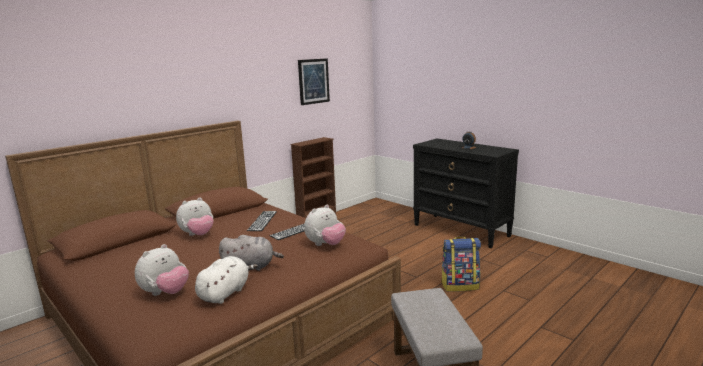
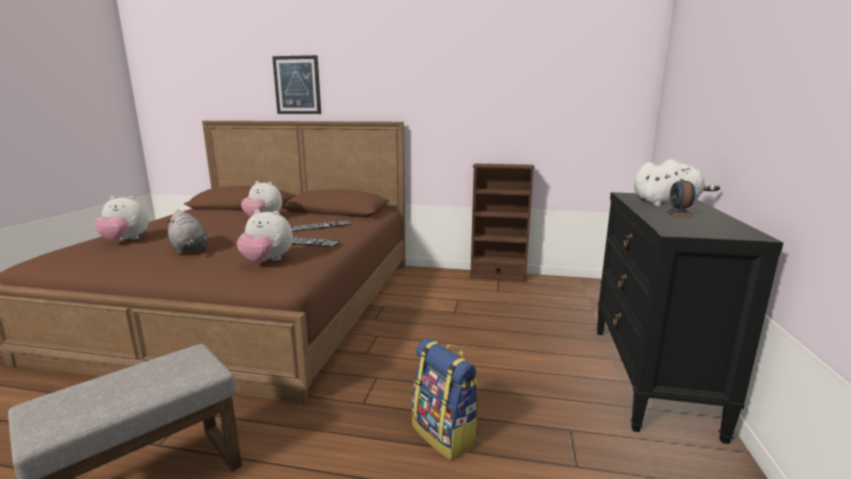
camera: 55 degrees right, 0 degrees up
white plush toy [195,256,258,304] -> white plush toy moved to [634,159,720,207]
picture [298,58,330,105] -> picture moved to [272,55,321,114]

